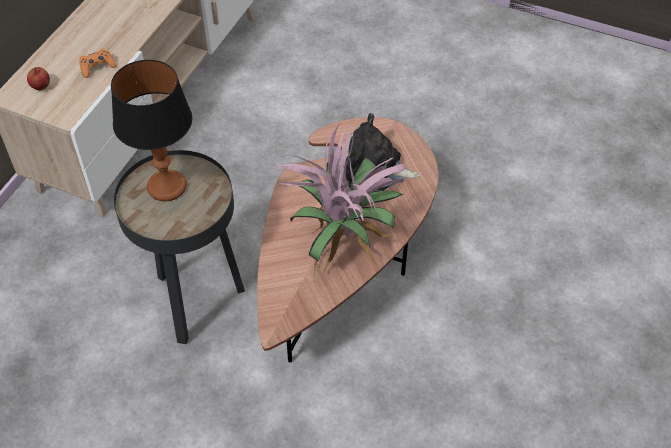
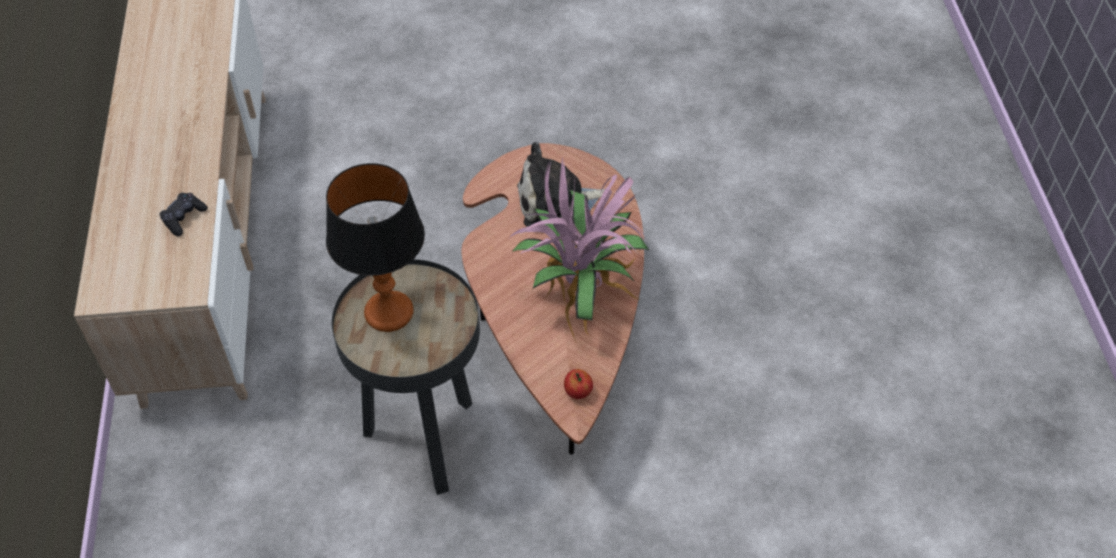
camera: 30 degrees left, 0 degrees up
apple [27,67,50,90] -> apple moved to [564,369,593,399]
orange game controller [79,49,116,78] -> black game controller [159,193,208,236]

